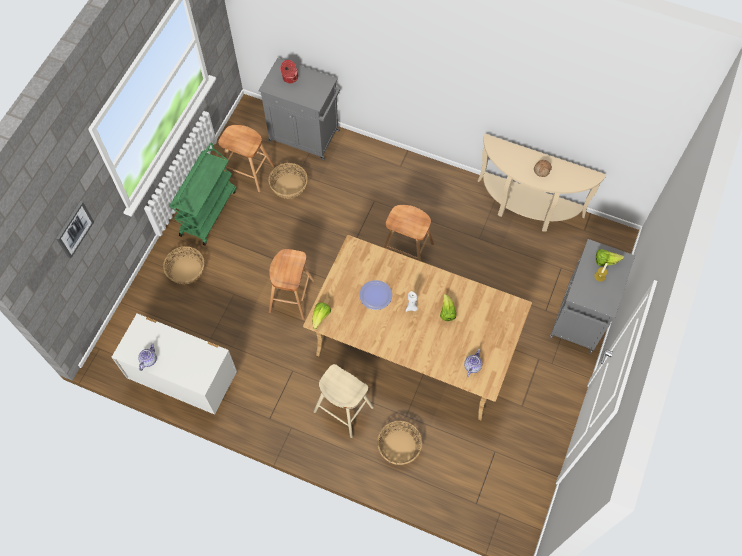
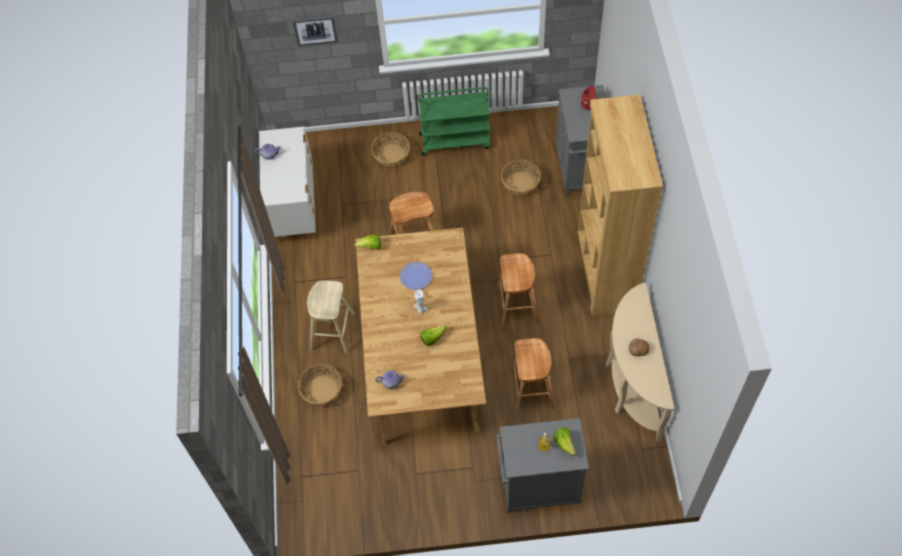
camera: 65 degrees right, 5 degrees down
brown stool [218,125,275,192] -> brown stool moved to [510,338,555,412]
none -> brown bookcase [578,95,663,316]

